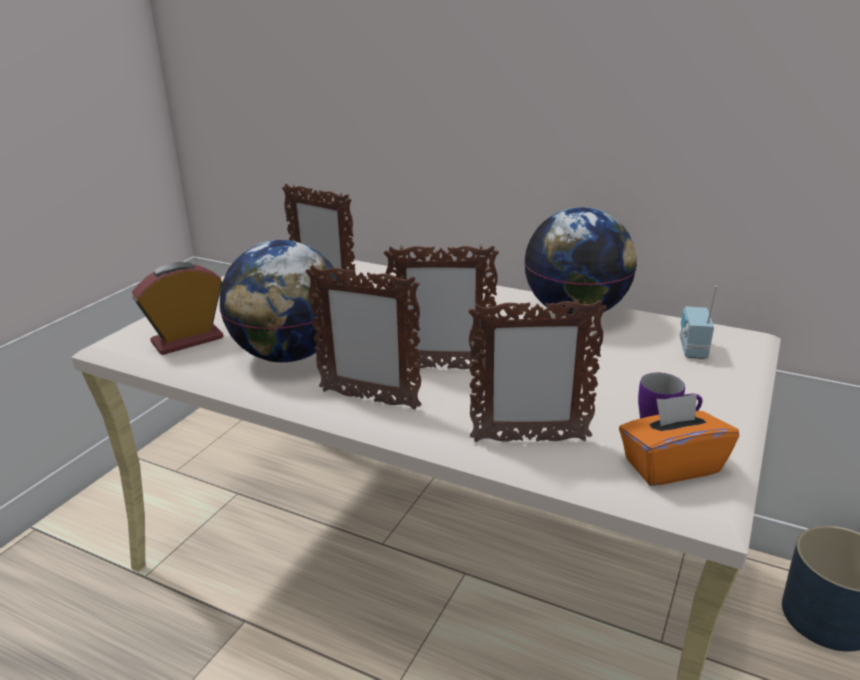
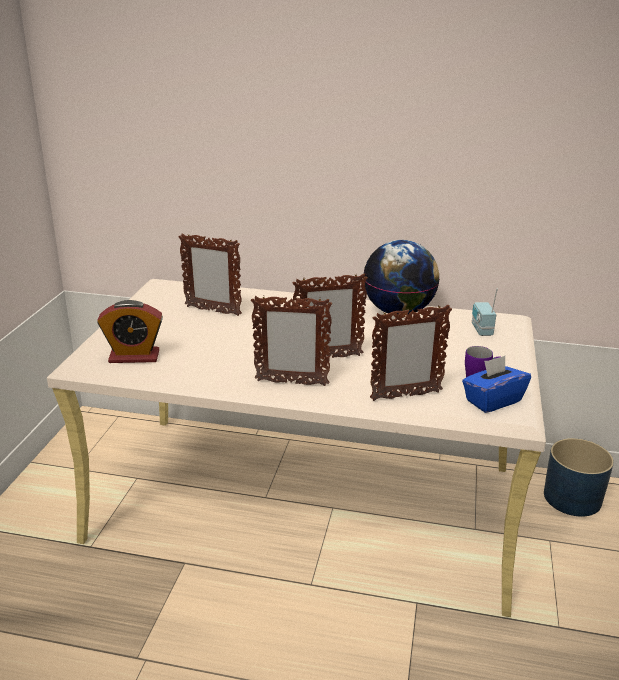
camera: 15 degrees left, 0 degrees up
alarm clock [132,262,223,355] -> alarm clock turned 135 degrees counterclockwise [97,300,163,363]
globe [220,240,341,362] -> none
orange tissue box [619,394,739,486] -> blue tissue box [462,356,531,413]

